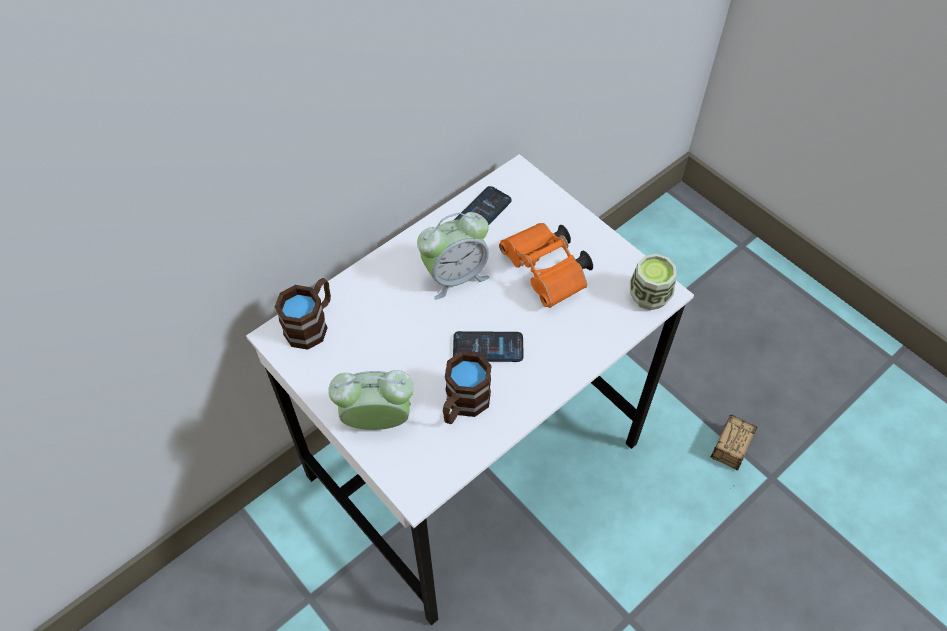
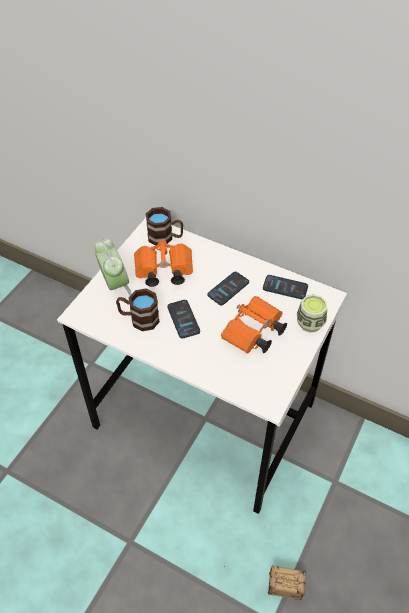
camera: 70 degrees right, 5 degrees down
alarm clock [417,212,489,299] -> phone [207,272,249,305]
cup [630,254,676,310] -> cup moved to [297,294,327,332]
none -> orange binoculars [134,239,193,287]

